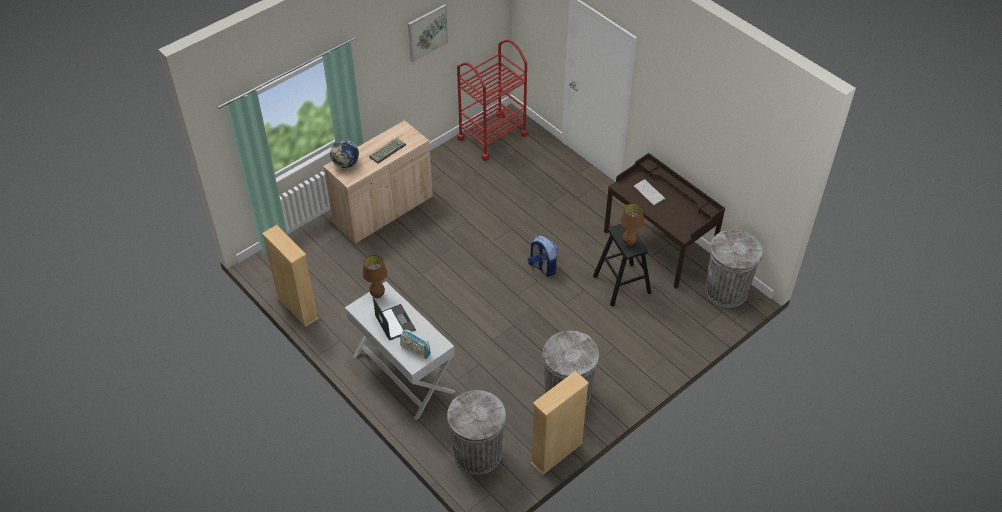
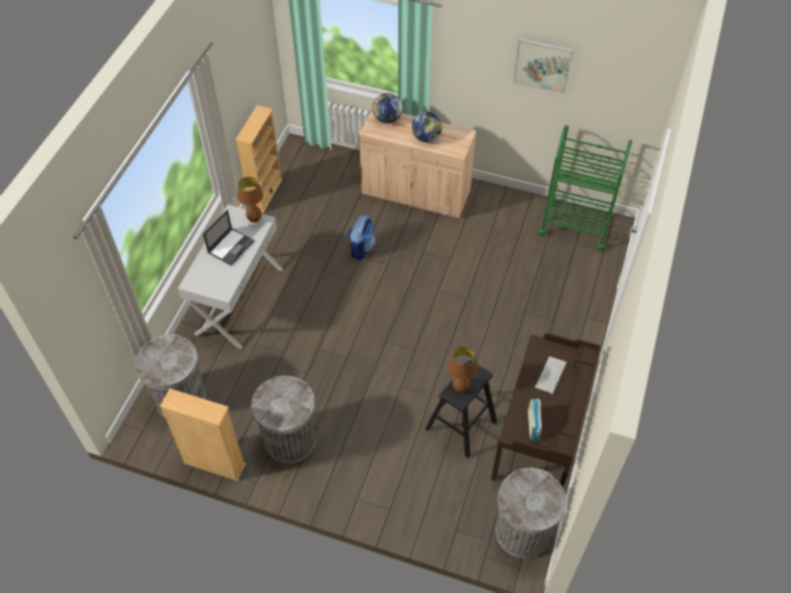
camera: 60 degrees right, 5 degrees up
keyboard [369,138,406,164] -> globe [412,111,443,143]
radio [401,330,431,359] -> radio moved to [528,399,542,440]
red cart [457,39,528,161] -> green cart [538,125,632,252]
backpack [528,235,558,277] -> backpack moved to [347,215,376,260]

